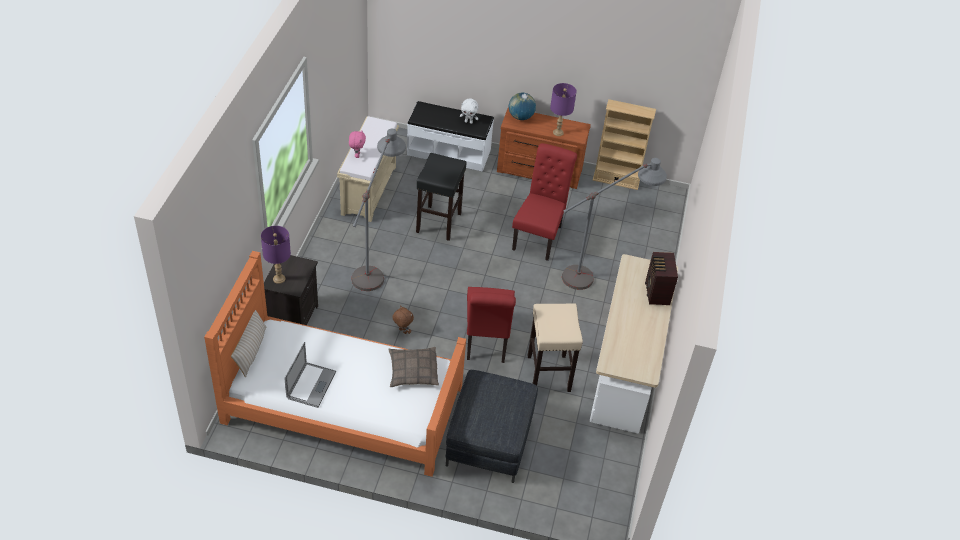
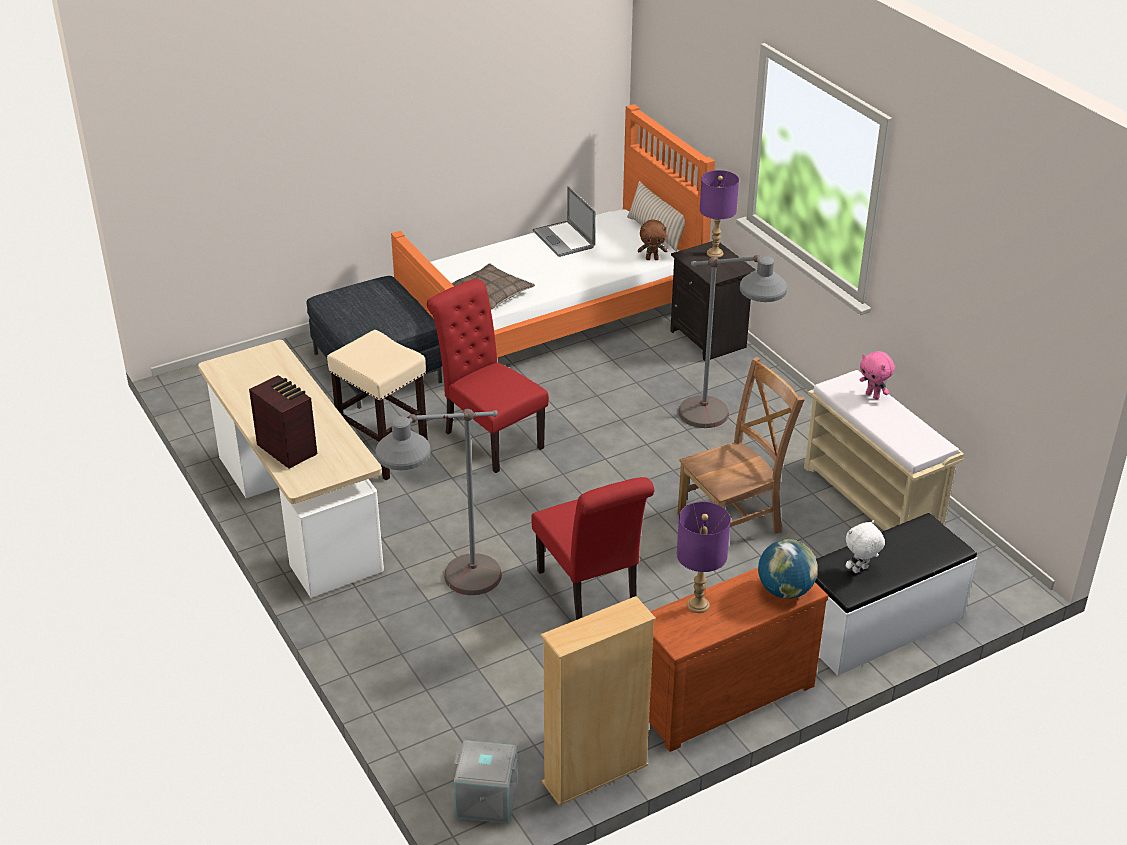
camera: 140 degrees right, 10 degrees down
brown plush toy [392,305,414,334] -> brown plush toy moved to [638,220,667,260]
black stool [416,153,467,241] -> brown chair [677,357,805,533]
none -> grey storage box [454,740,518,824]

